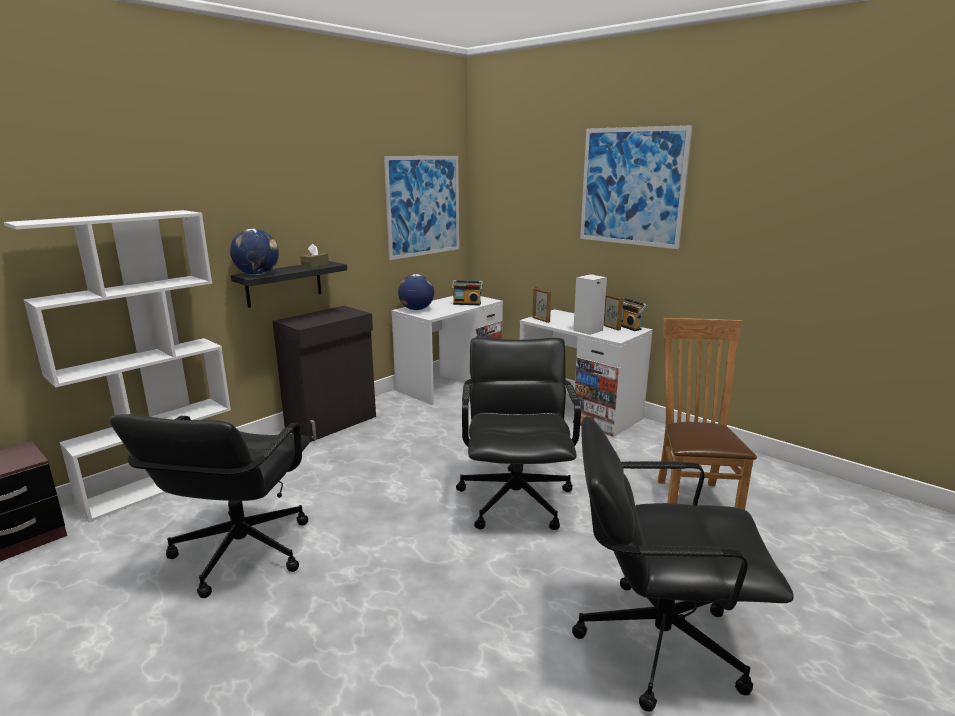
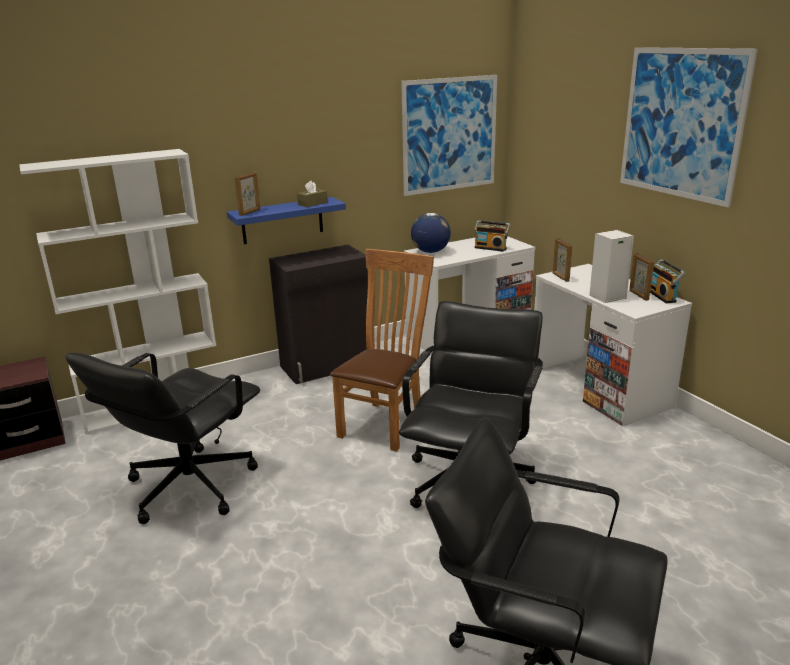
camera: 20 degrees right, 5 degrees up
globe [230,229,279,275] -> picture frame [235,172,260,216]
black shelf [231,261,347,308] -> blue shelf [227,197,346,244]
brown chair [658,318,757,510] -> brown chair moved to [330,249,434,452]

